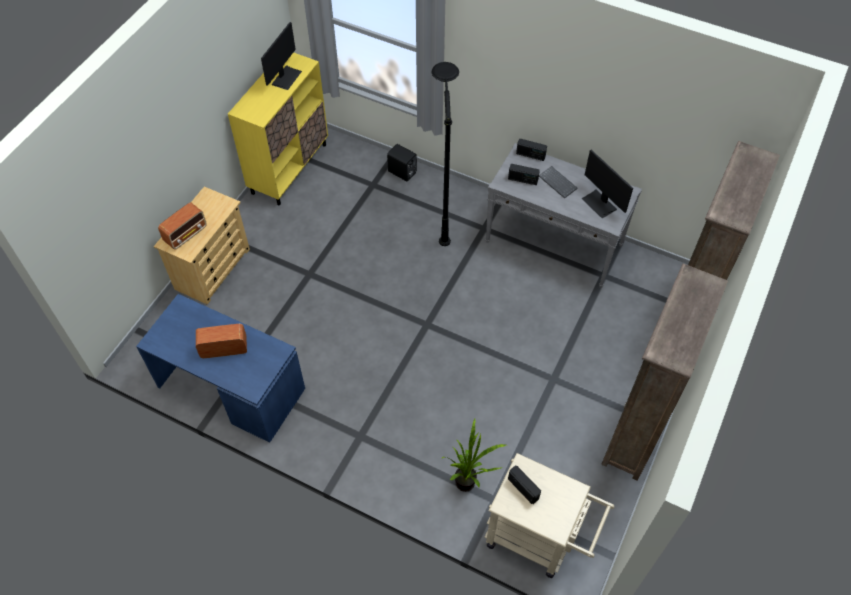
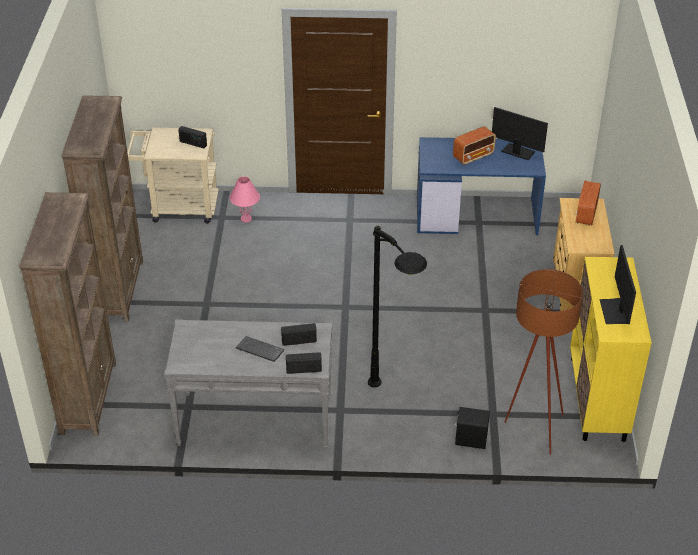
camera: 155 degrees right, 15 degrees down
potted plant [441,418,506,492] -> pink table lamp [230,176,260,223]
monitor [581,150,633,218] -> monitor moved to [492,107,548,160]
none -> brown floor lamp [504,269,583,455]

